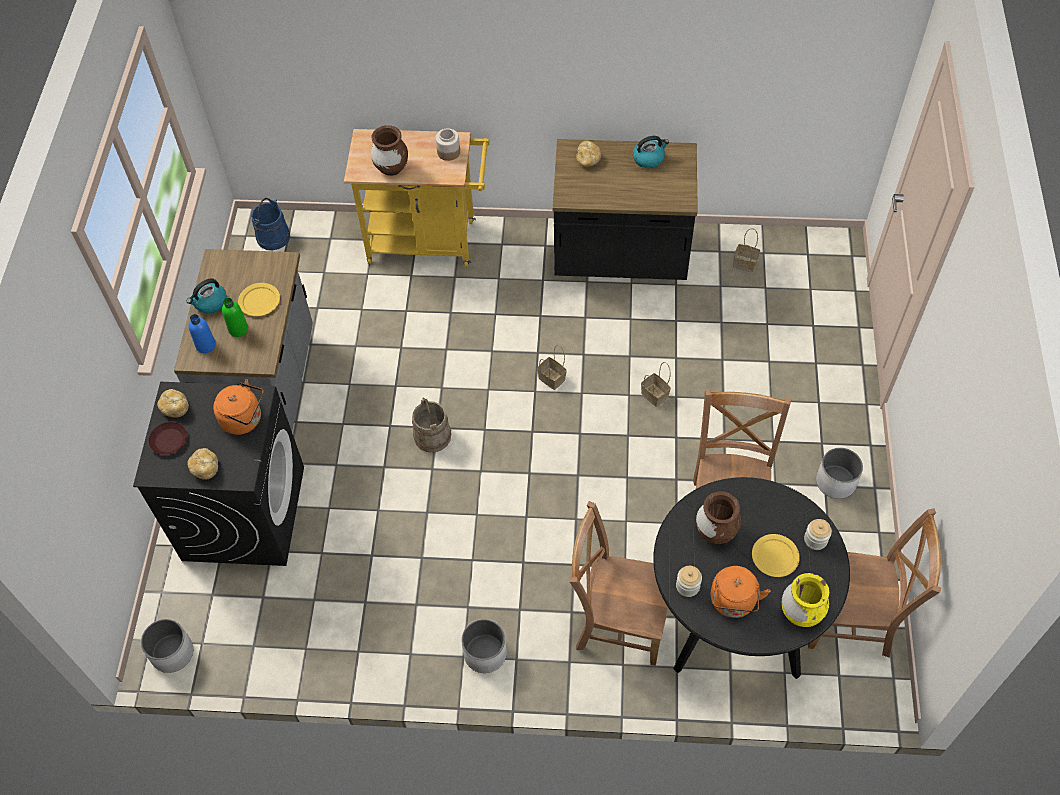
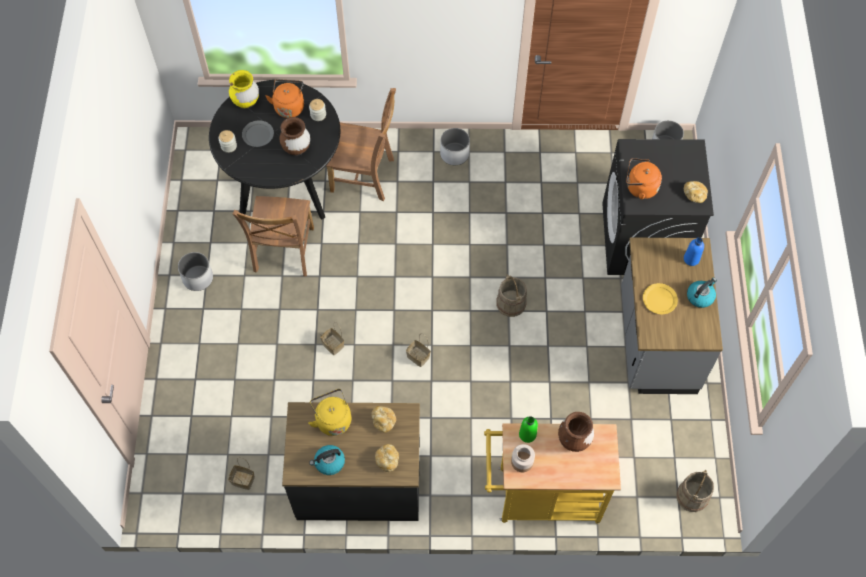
camera: 175 degrees right, 5 degrees up
brown plate [148,422,187,455] -> none
bread [187,448,218,480] -> bread moved to [371,406,396,433]
green bottle [222,298,248,337] -> green bottle moved to [519,416,538,443]
blue bucket [251,198,290,250] -> beige bucket [676,470,714,512]
yellow plate [752,534,800,577] -> grey plate [242,120,274,147]
brown chair [808,509,941,658] -> none
none -> yellow kettle [308,389,351,436]

